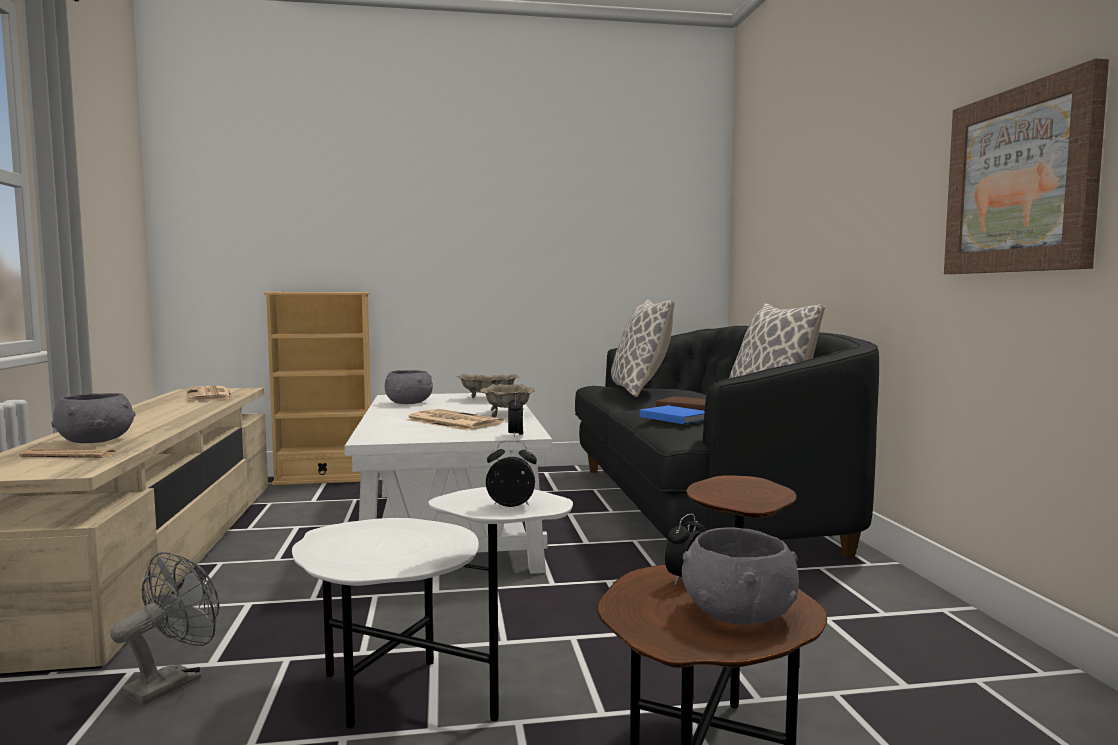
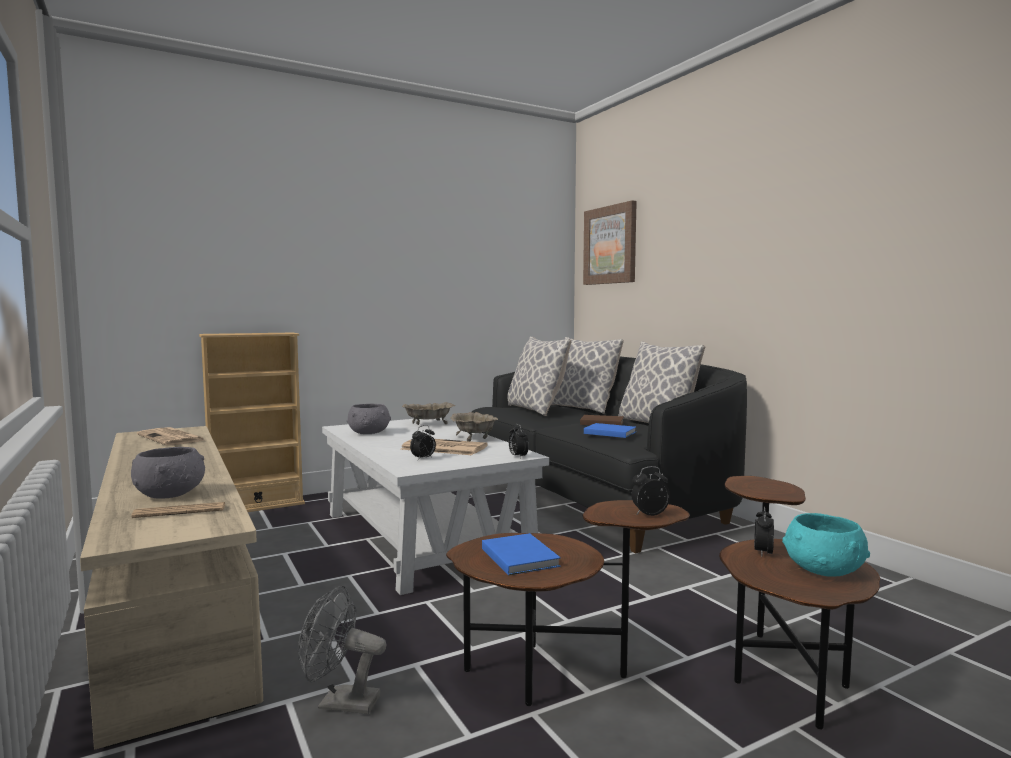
camera: 20 degrees left, 0 degrees up
grey fan [110,552,220,705] -> grey fan turned 90 degrees counterclockwise [298,585,386,714]
white side table [292,487,573,729] -> brown side table [446,500,690,706]
grey bowl [682,527,799,625] -> turquoise bowl [782,513,870,577]
picture [944,58,1109,274] -> picture moved to [583,200,637,285]
none -> alarm clock [410,425,436,460]
none -> blue book [482,533,561,575]
none -> pillow [551,337,624,414]

